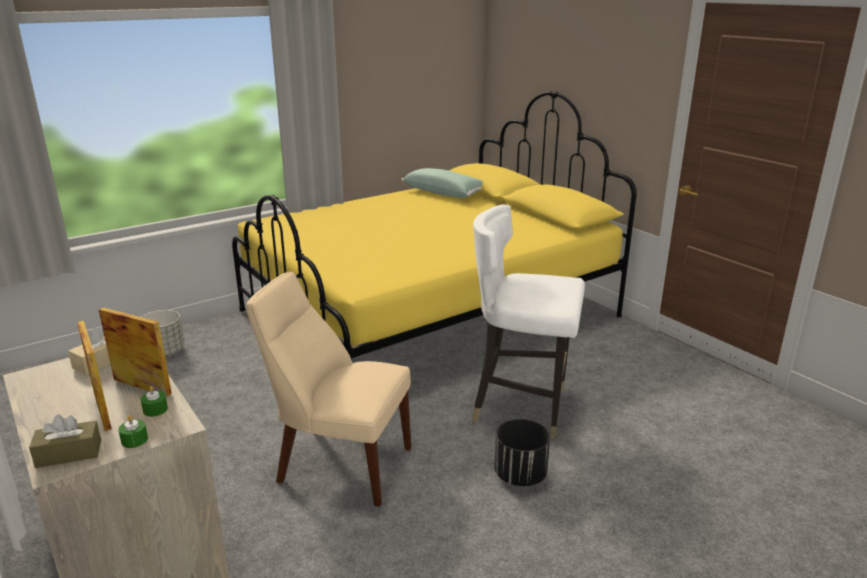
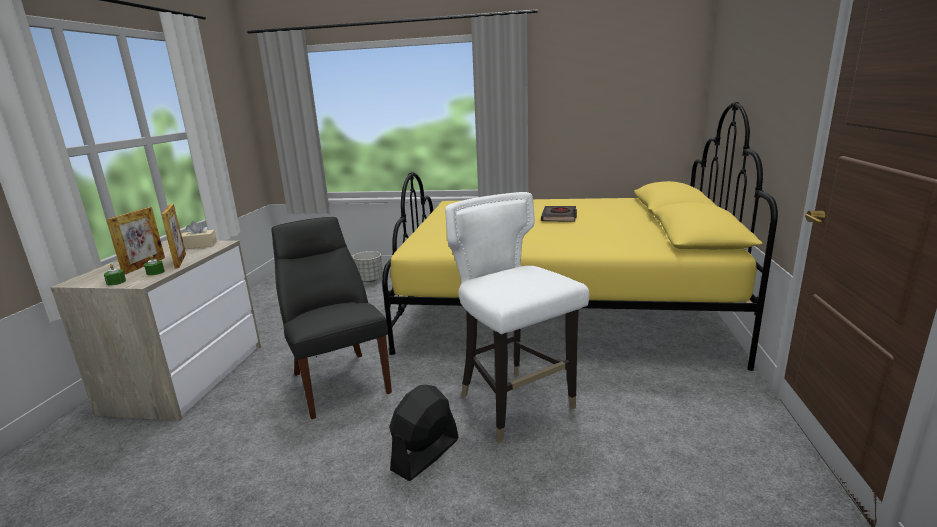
camera: 45 degrees right, 5 degrees down
brown tissue box [29,414,101,468] -> none
beige chair [246,272,411,507] -> black chair [271,217,392,419]
green pillow [401,168,483,198] -> none
black planter [494,419,550,486] -> black fan [389,385,459,481]
none -> black book [541,206,577,222]

